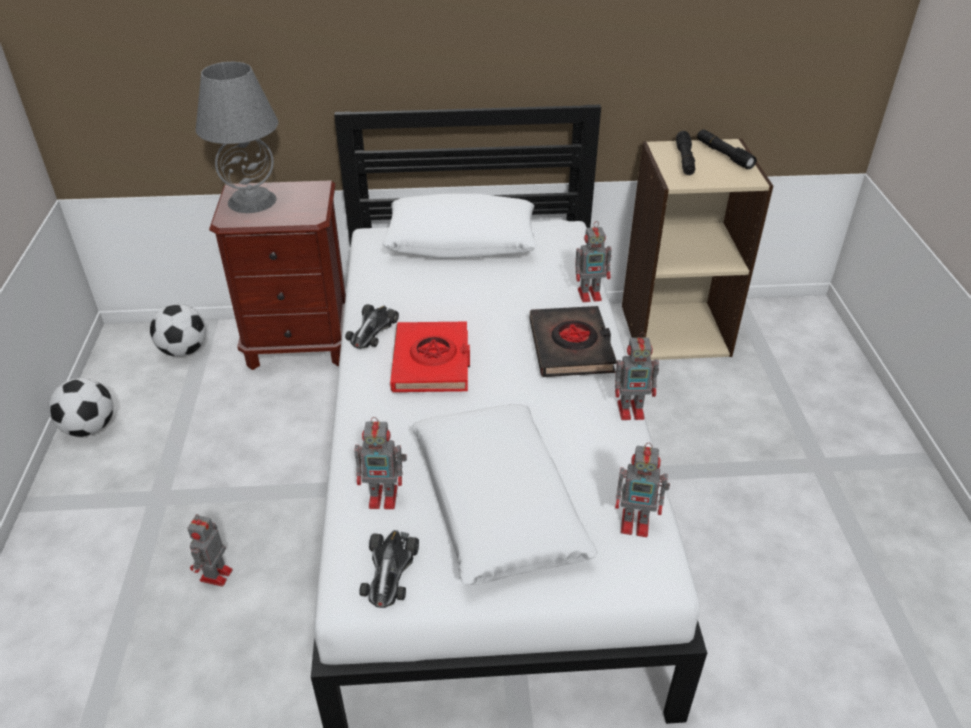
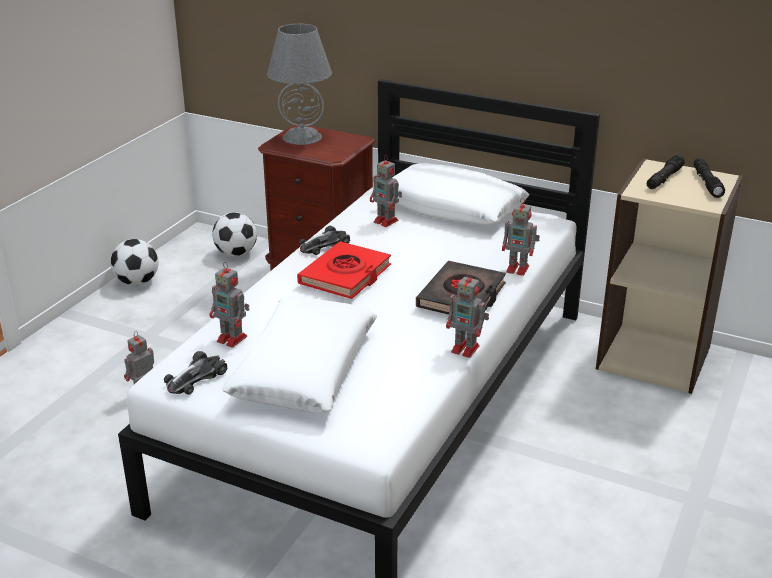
camera: 30 degrees right, 10 degrees down
toy robot [615,443,670,537] -> toy robot moved to [370,155,402,227]

